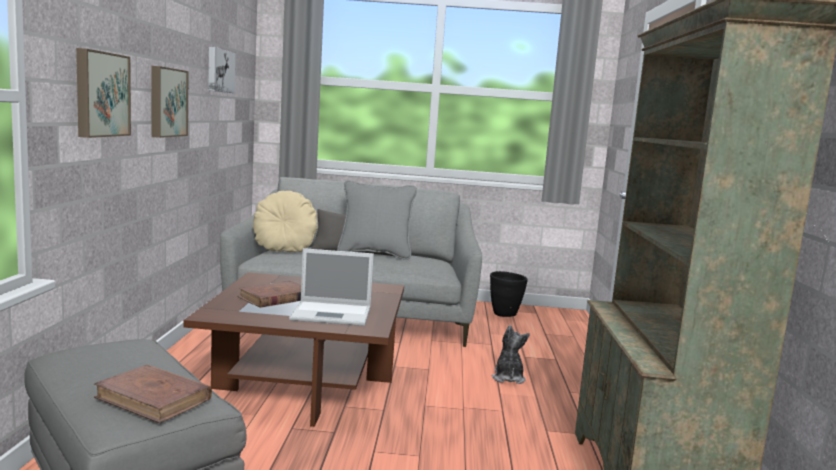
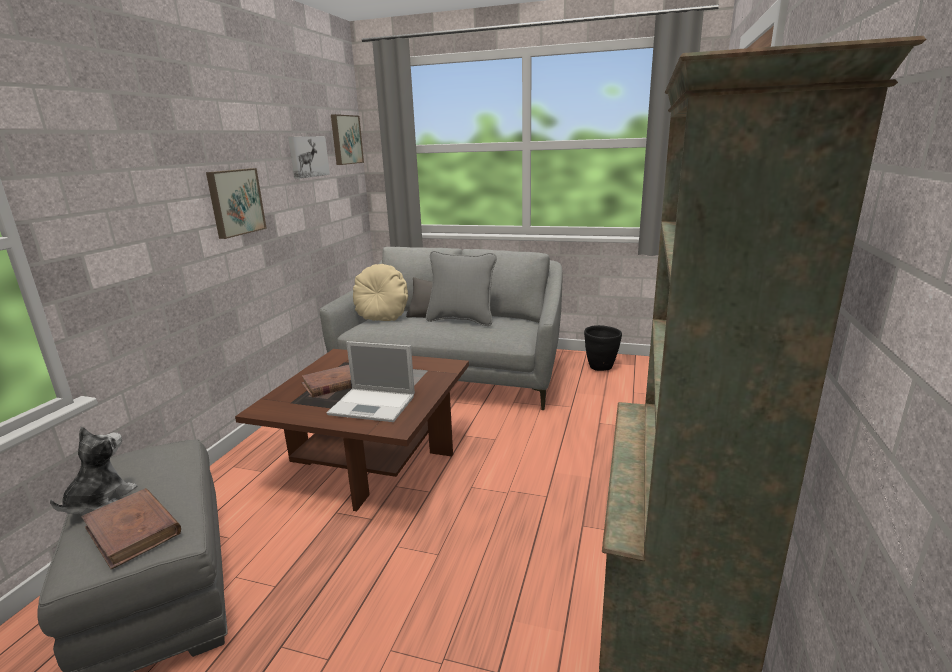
camera: 15 degrees right, 10 degrees up
picture [76,48,131,138] -> picture moved to [331,114,364,165]
plush toy [492,325,530,384] -> plush toy moved to [50,426,137,514]

